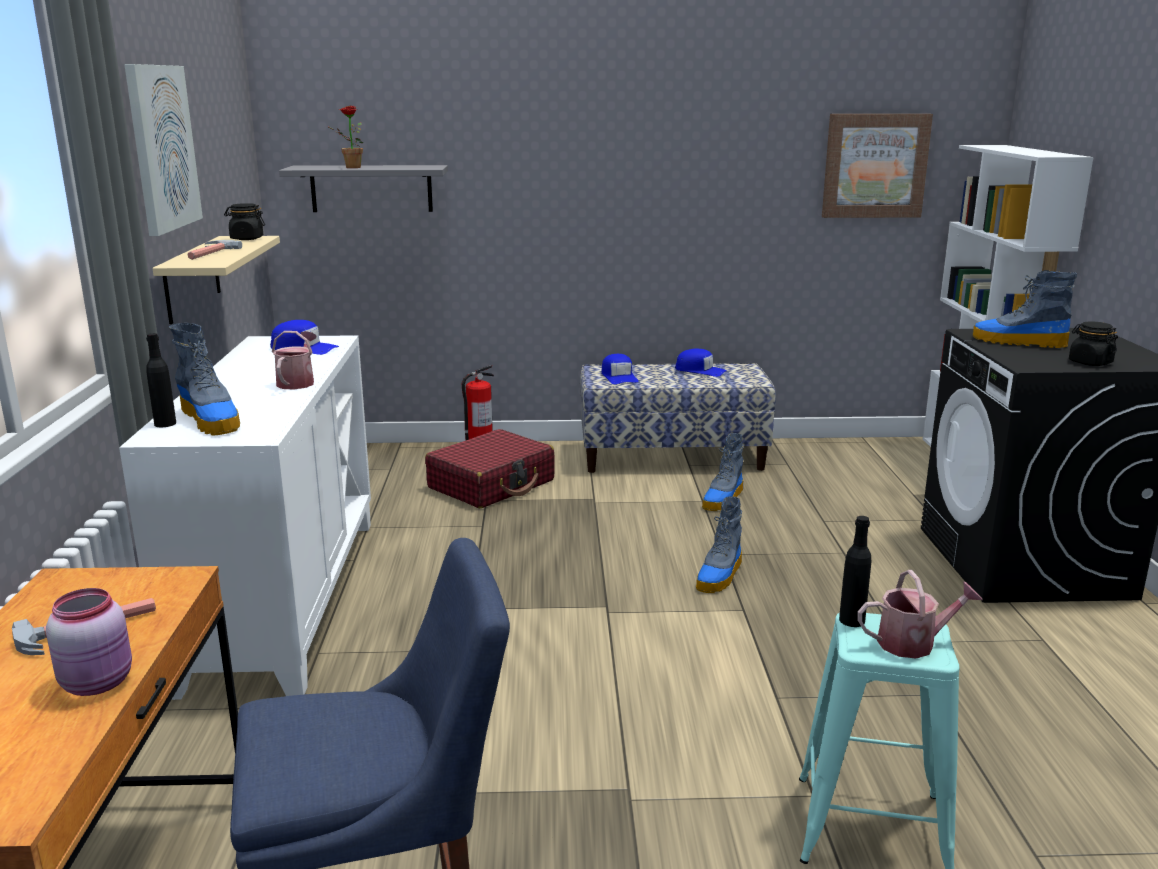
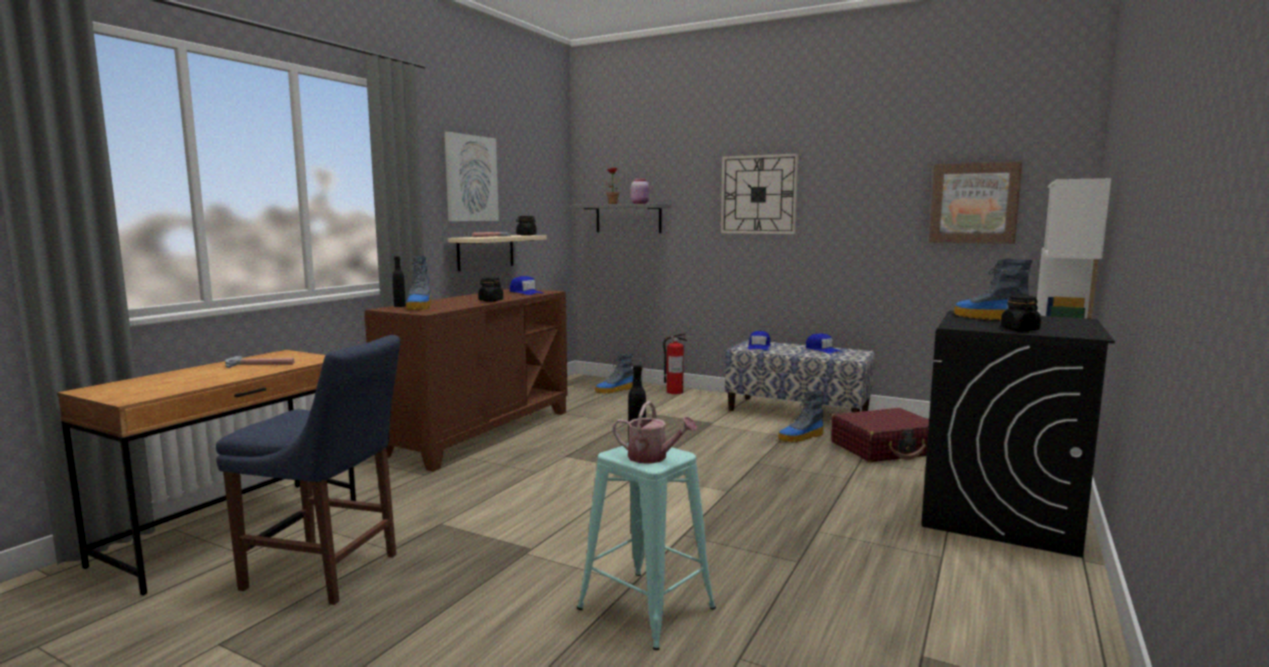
camera: 30 degrees right, 10 degrees down
pink jar [46,588,132,696] -> pink jar moved to [631,179,649,204]
white cabinet [119,336,371,700] -> brown cabinet [364,289,567,472]
watering can [272,331,317,389] -> black jar [478,277,503,302]
red suitcase [425,429,555,508] -> red suitcase moved to [831,408,929,462]
boot [696,496,742,593] -> boot moved to [595,354,633,394]
none -> wall clock [721,153,798,234]

